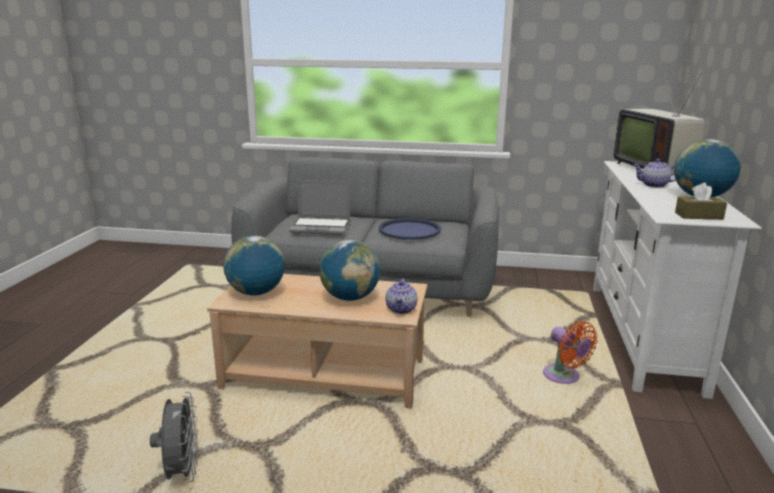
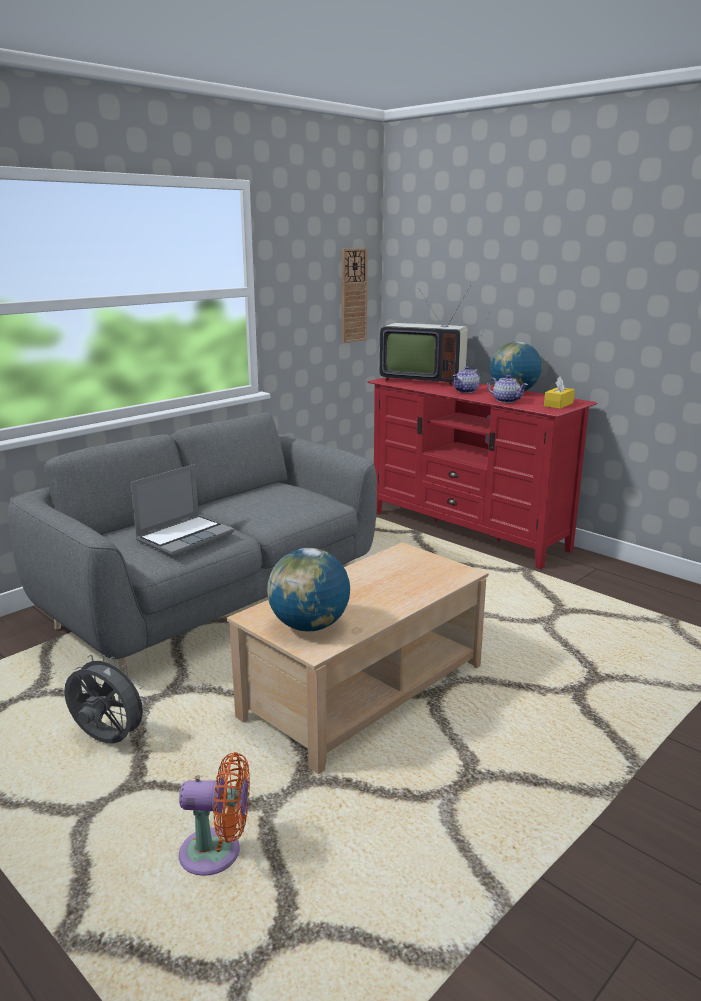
camera: 55 degrees left, 0 degrees up
grey fan [150,392,198,482] -> grey fan moved to [64,654,150,744]
globe [319,240,380,301] -> none
blue tray [379,218,441,240] -> none
teapot [386,278,417,314] -> teapot moved to [487,375,528,403]
orange fan [543,321,598,384] -> orange fan moved to [179,752,250,876]
white tv stand [593,161,762,399] -> red tv stand [367,377,598,569]
brown tissue box [675,183,727,219] -> yellow tissue box [544,377,575,409]
none -> wall clock [342,248,368,343]

